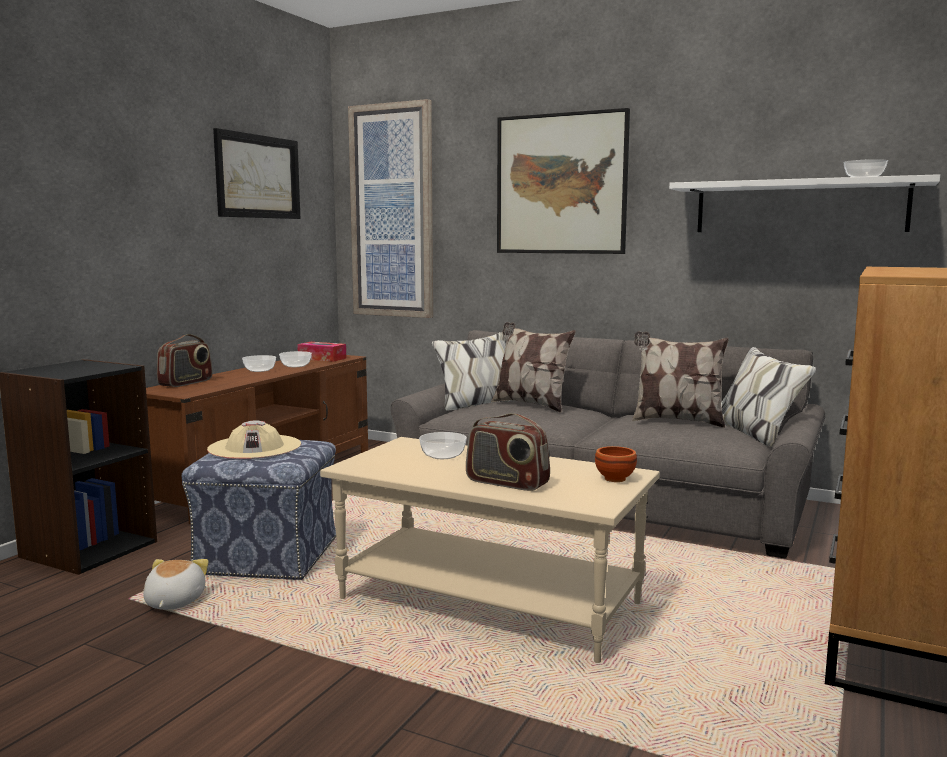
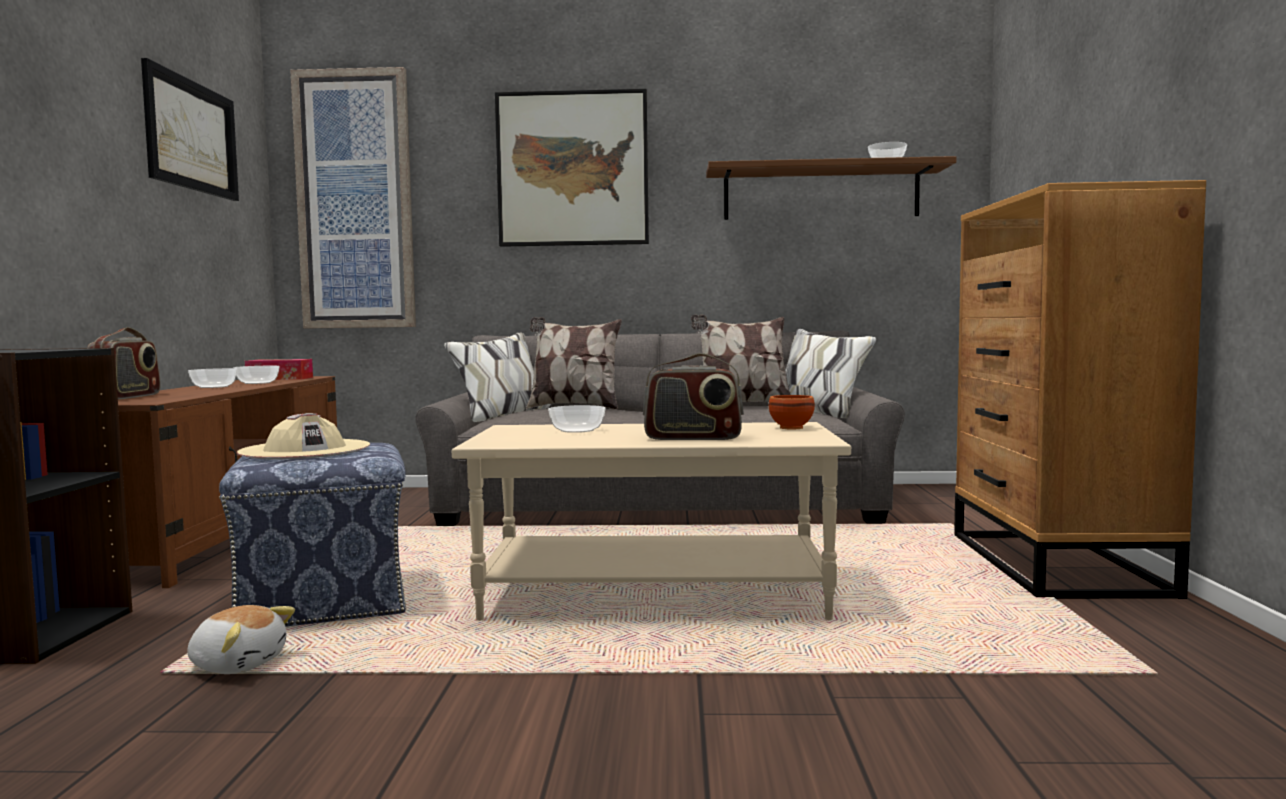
camera: 25 degrees left, 5 degrees down
plush toy [143,559,209,610] -> plush toy turned 135 degrees clockwise [187,605,295,674]
white shelf [669,174,940,232] -> brown shelf [706,156,956,220]

